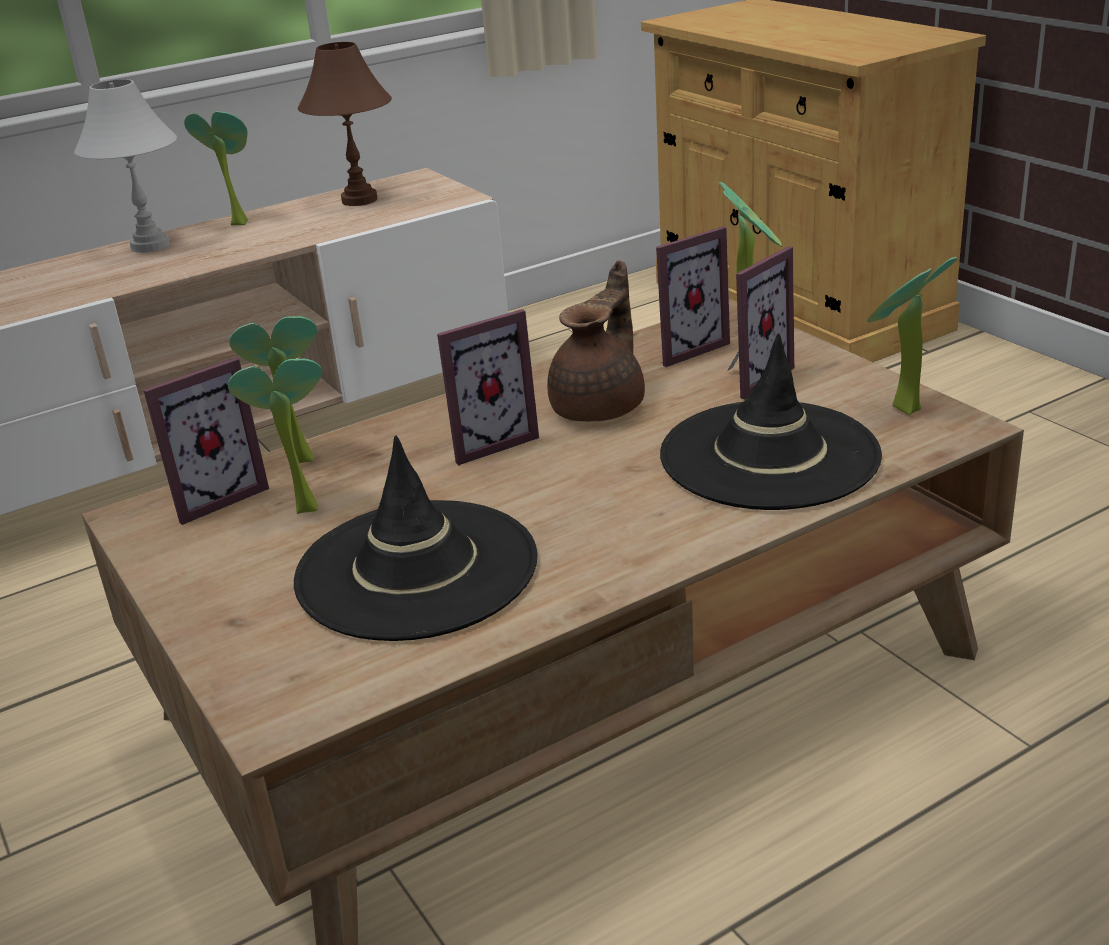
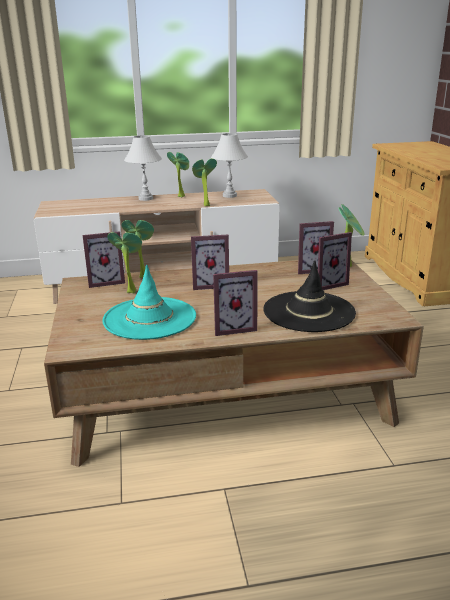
camera: 20 degrees right, 5 degrees down
black hat [294,435,537,641] -> turquoise hat [102,265,196,340]
brown table lamp [298,42,392,206] -> white table lamp [211,133,248,198]
brown teapot [547,260,645,422] -> none
potted plant [867,257,957,415] -> potted plant moved to [192,159,217,206]
none -> picture frame [213,270,257,336]

